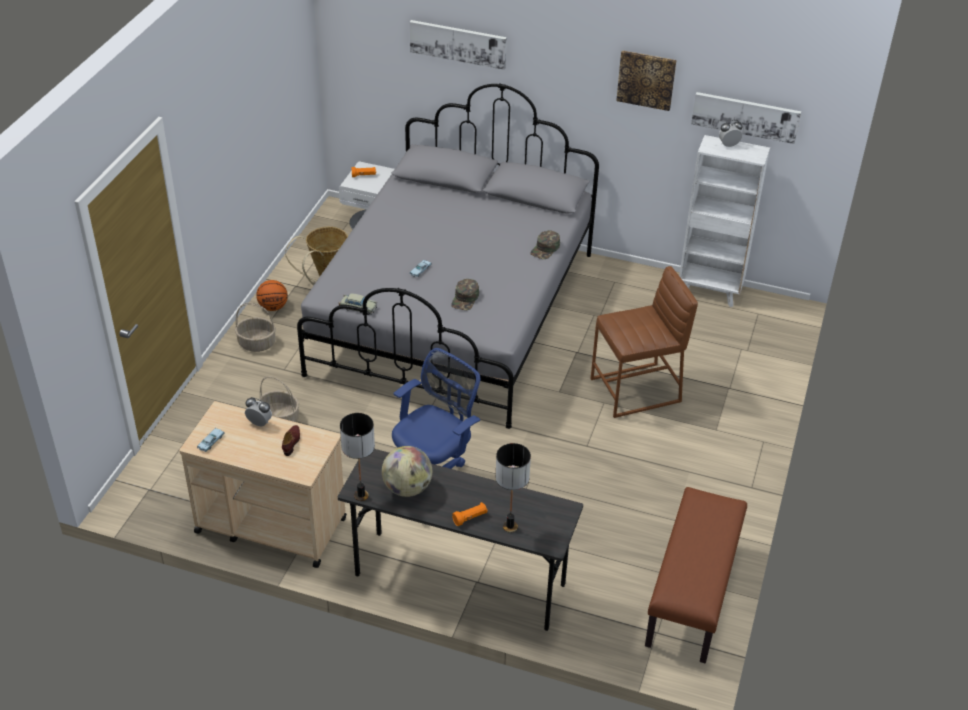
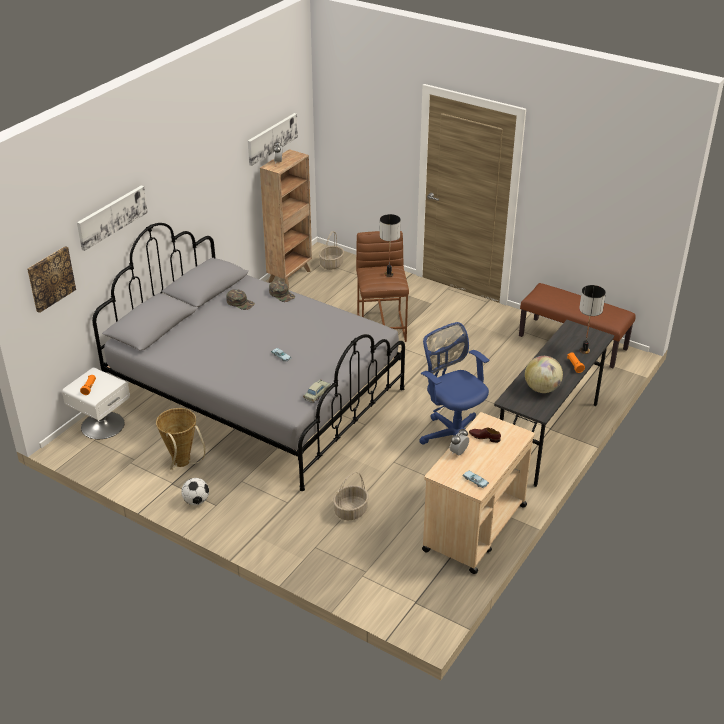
camera: 75 degrees left, 5 degrees down
basket [235,303,276,352] -> basket moved to [319,231,344,270]
basketball [256,280,288,311] -> football [181,478,209,505]
table lamp [340,413,375,501] -> table lamp moved to [380,214,401,277]
green cap [451,279,479,310] -> green cap moved to [226,290,255,310]
picture [616,50,677,111] -> picture moved to [27,246,76,313]
white bookcase [679,135,770,307] -> brown bookcase [260,149,312,289]

